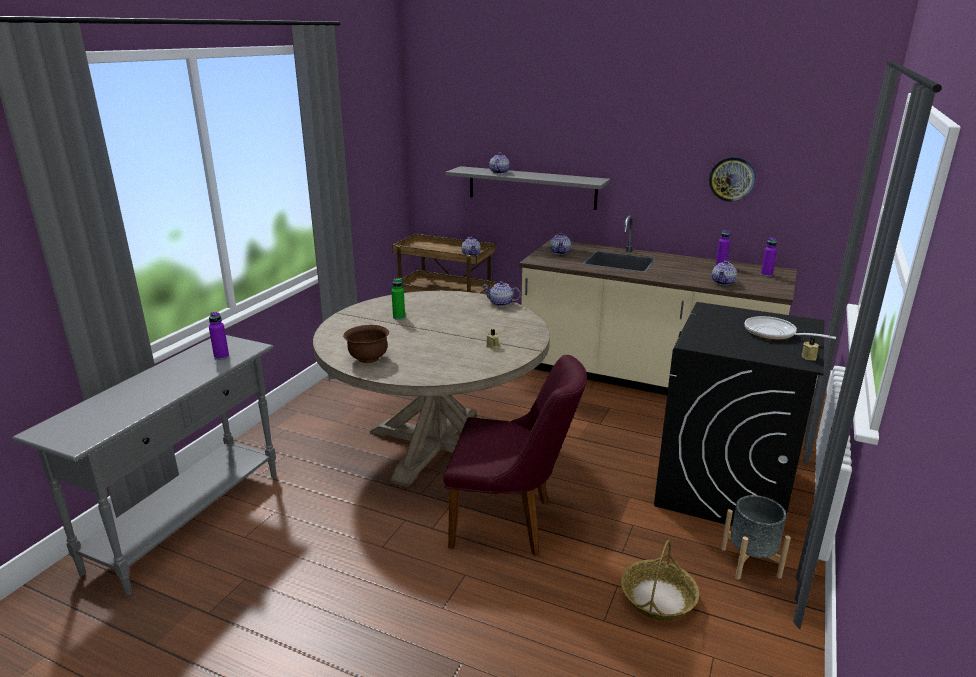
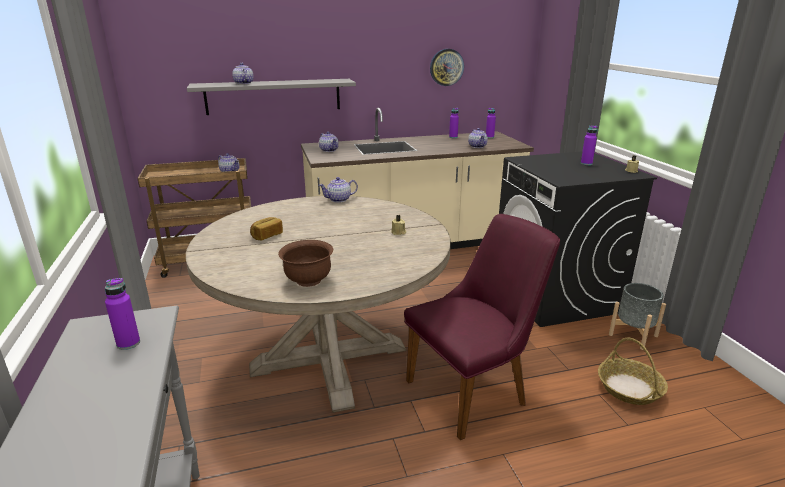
camera: 40 degrees left, 0 degrees up
green bottle [391,278,405,320] -> bread [250,217,283,240]
frying pan [744,316,837,340] -> purple bottle [581,126,598,165]

